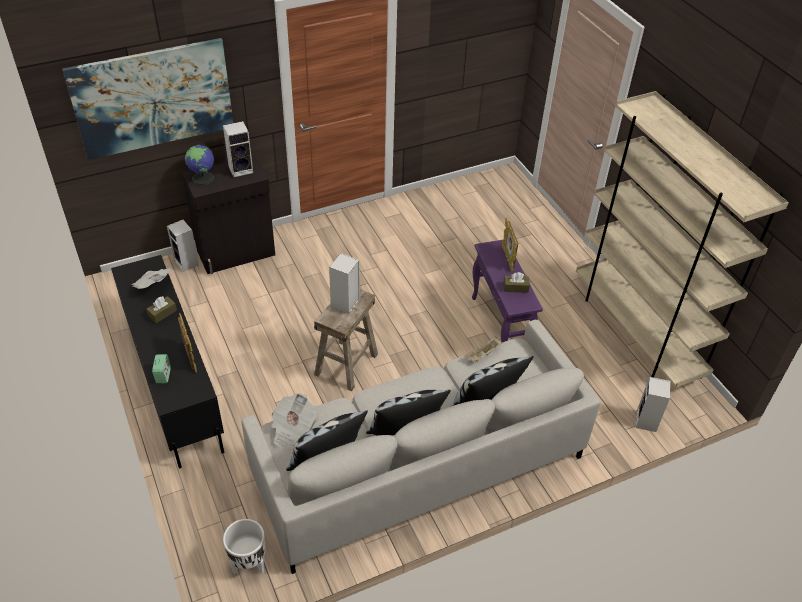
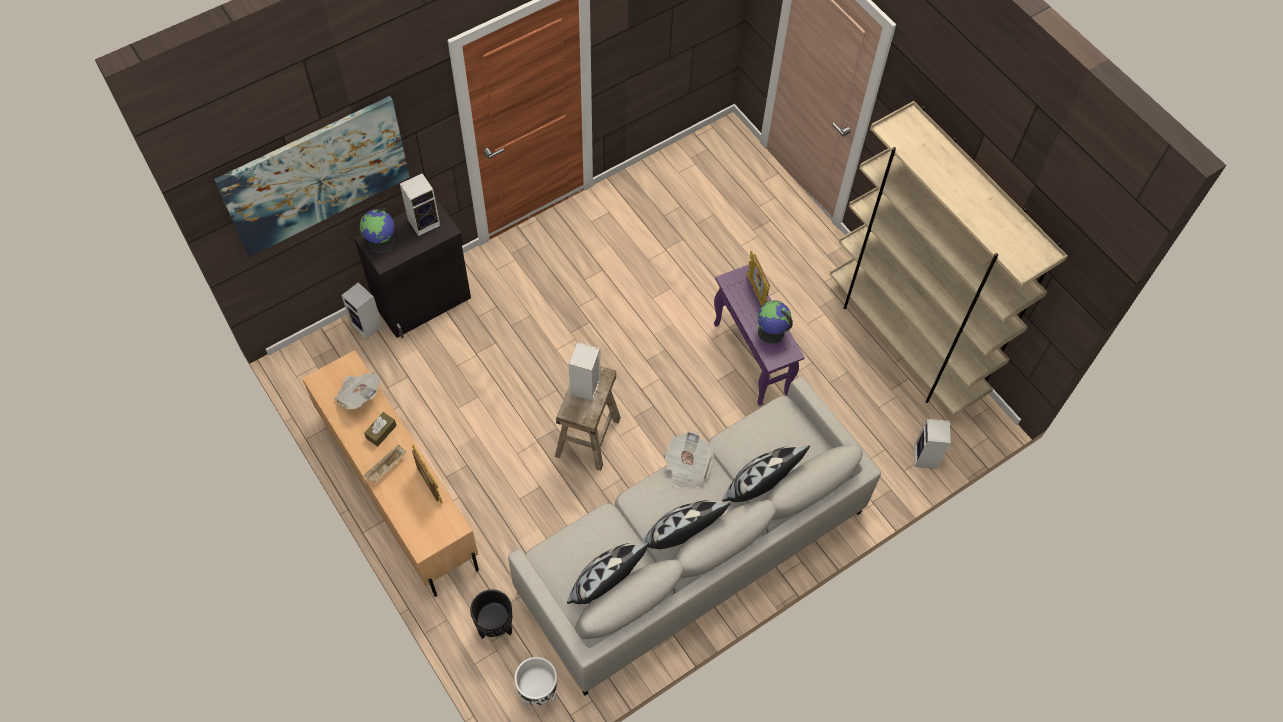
camera: 10 degrees left, 15 degrees up
black tv stand [111,255,224,468] -> beige tv stand [302,350,479,597]
alarm clock [152,354,171,383] -> none
newspaper [271,393,318,447] -> newspaper moved to [664,431,714,488]
beige tray [466,337,502,362] -> beige tray moved to [364,445,406,483]
brown tissue box [503,272,530,293] -> globe [757,300,793,344]
none -> black planter [470,590,512,639]

